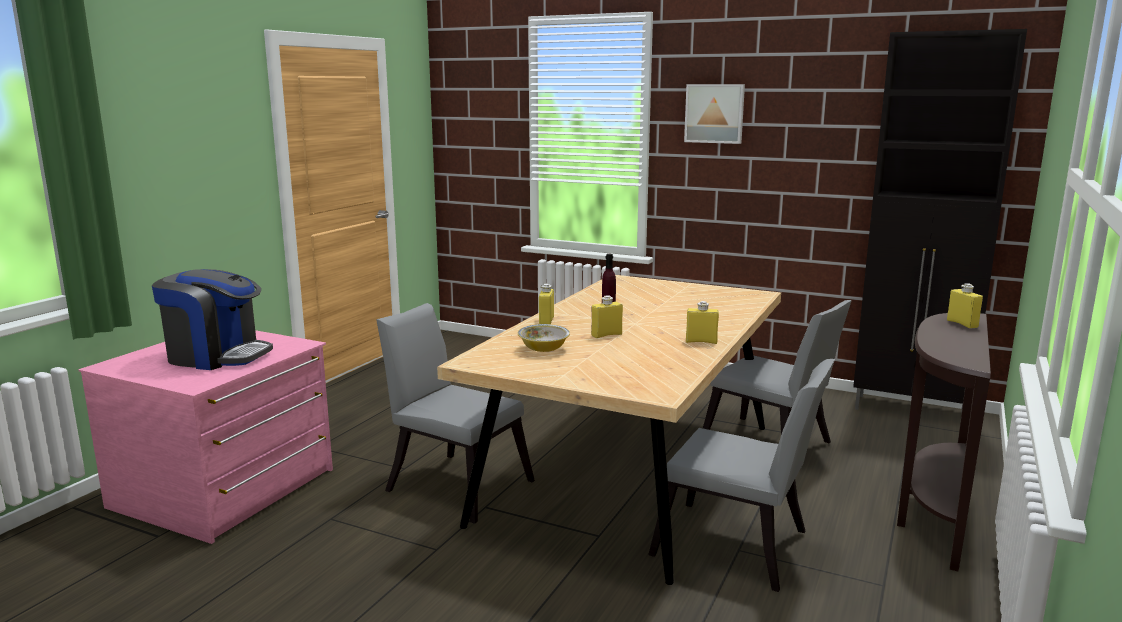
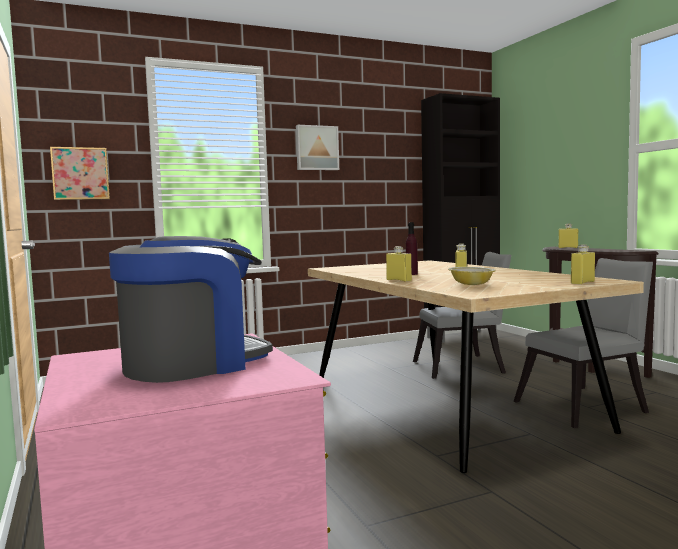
camera: 50 degrees left, 10 degrees down
grey chair [376,303,535,524] -> none
yellow bottle [686,301,719,344] -> yellow bottle moved to [571,244,595,285]
none -> picture [50,147,110,200]

